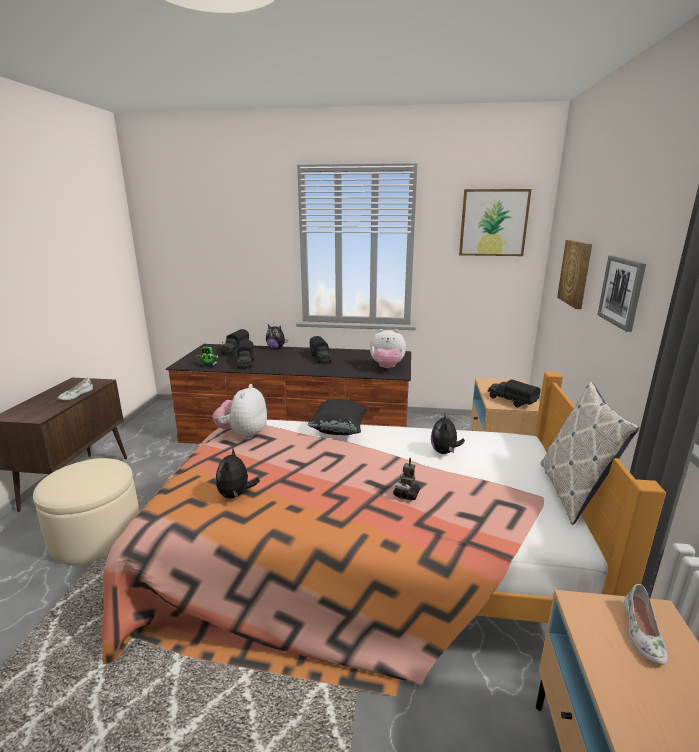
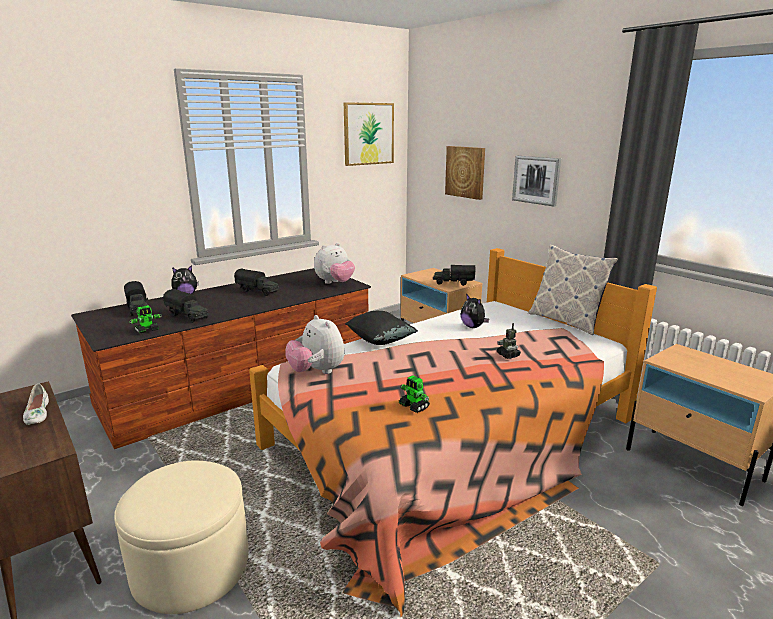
camera: 45 degrees left, 0 degrees up
plush toy [216,447,260,499] -> toy robot [399,375,430,413]
white shoe [624,584,668,665] -> none

